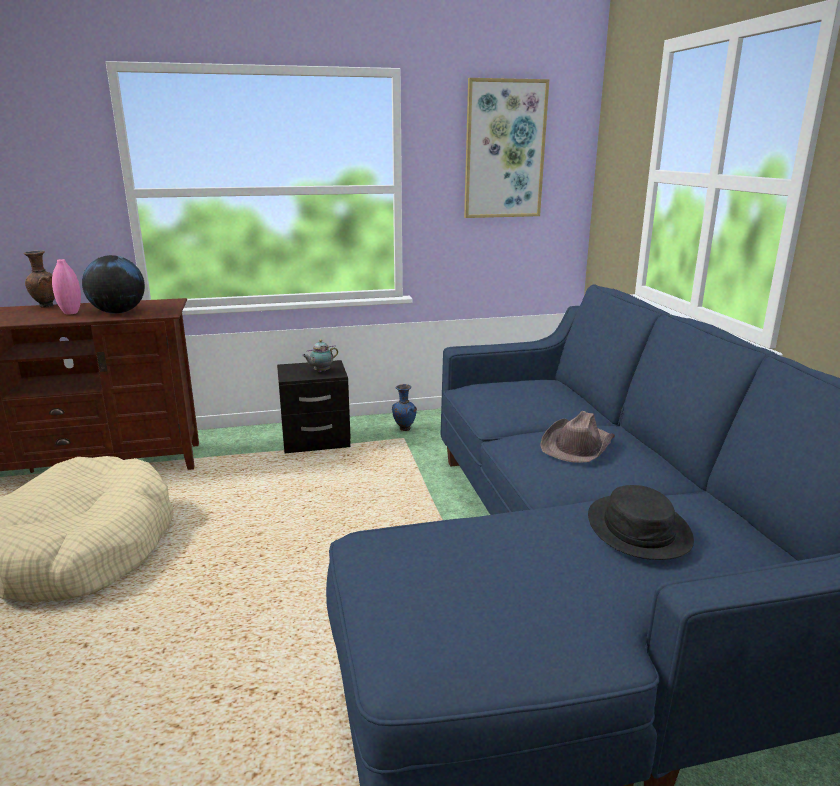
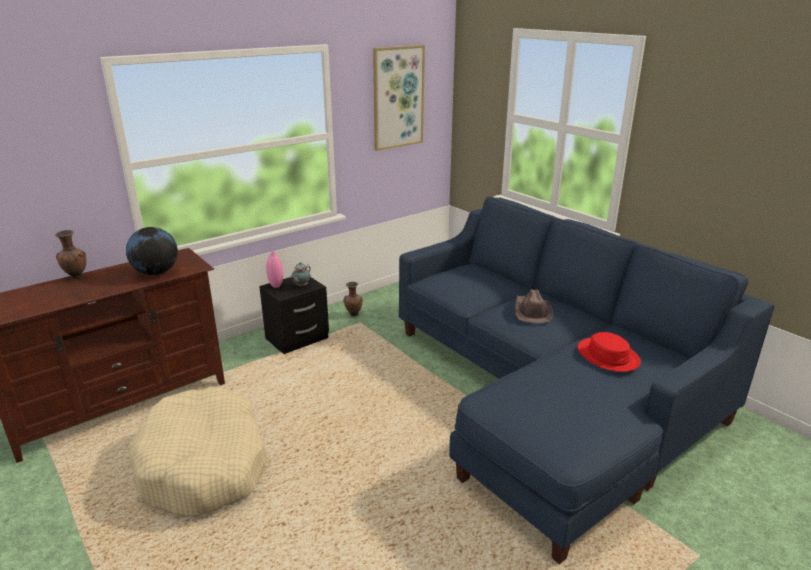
camera: 25 degrees left, 5 degrees up
pink vase [52,259,81,315] -> pink vase moved to [266,252,283,288]
blue vase [392,384,417,431] -> brown vase [344,282,362,317]
black hat [588,485,694,560] -> red hat [578,332,641,372]

